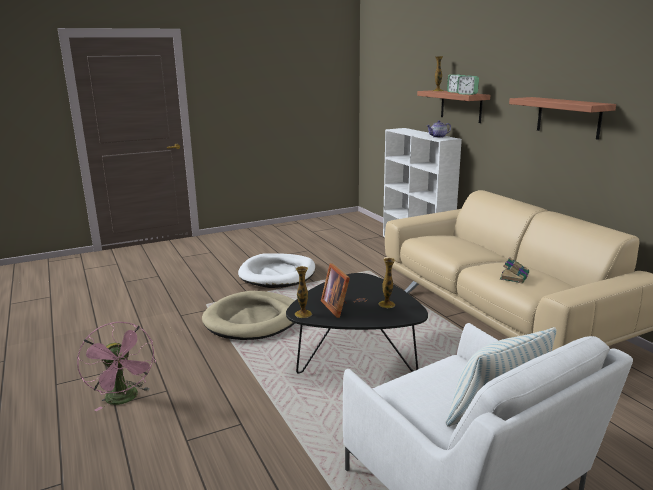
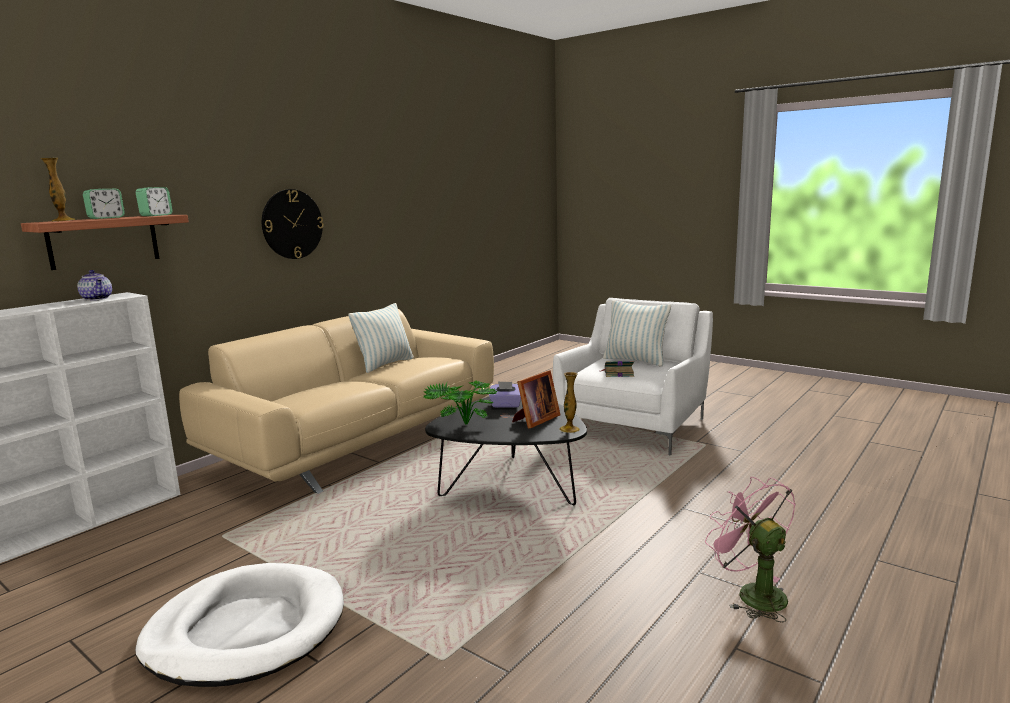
camera: 115 degrees left, 5 degrees down
pink fan [77,322,156,411] -> pink fan turned 60 degrees counterclockwise [705,477,796,622]
beige dog bed [202,291,295,340] -> none
vase [378,258,395,308] -> purple tissue box [489,381,521,408]
book [500,257,529,283] -> book moved to [600,361,634,377]
shelf [509,97,616,140] -> wall clock [262,189,324,259]
none -> pillow [349,303,414,373]
none -> potted plant [424,381,497,424]

